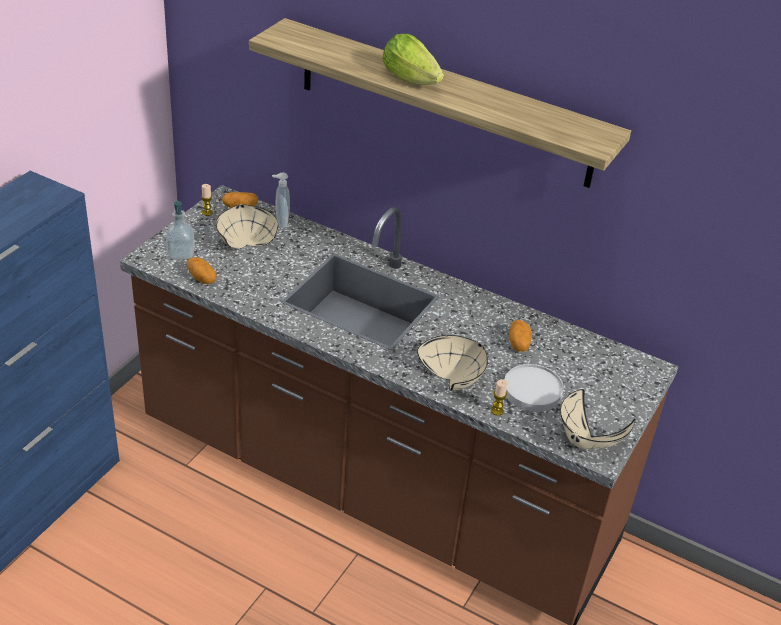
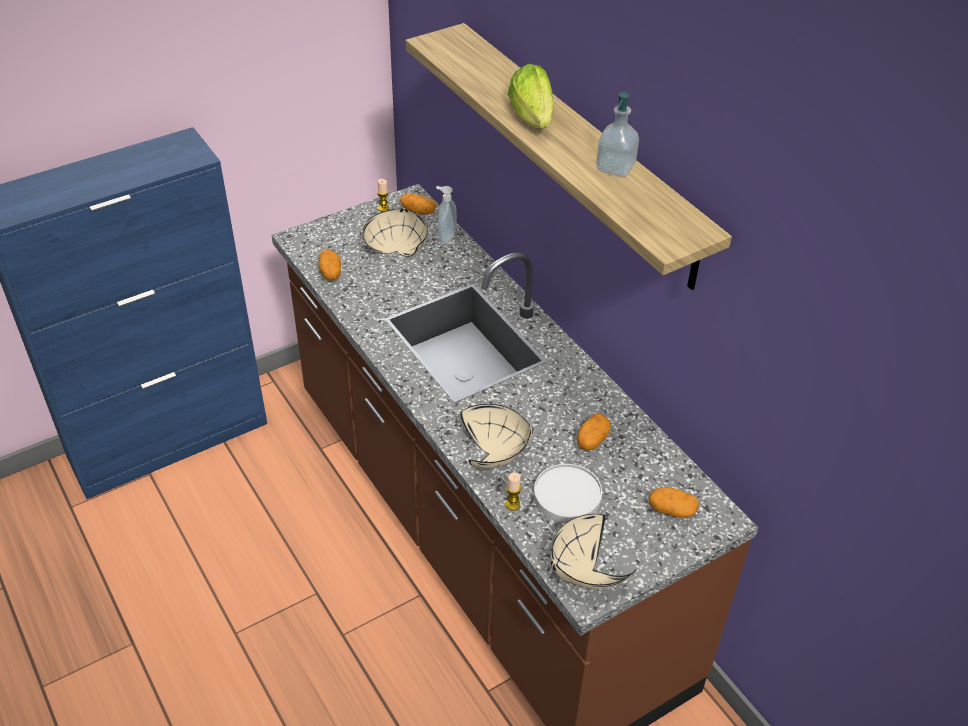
camera: 30 degrees right, 5 degrees up
soap dispenser [166,201,195,259] -> soap dispenser moved to [596,92,639,177]
none -> potato [649,487,699,518]

